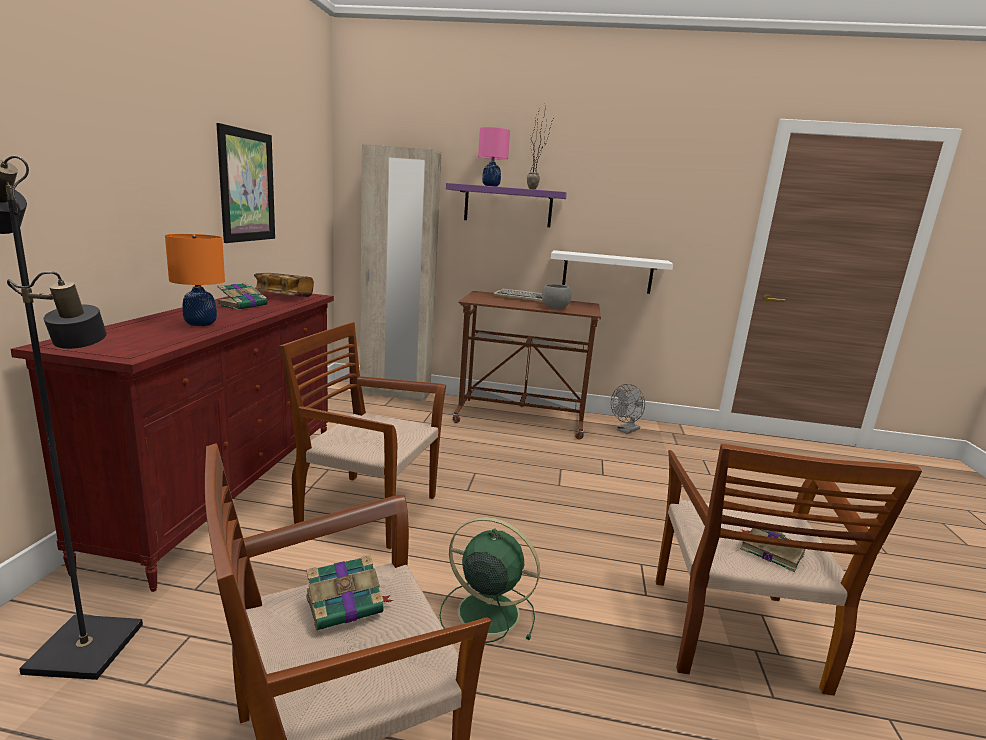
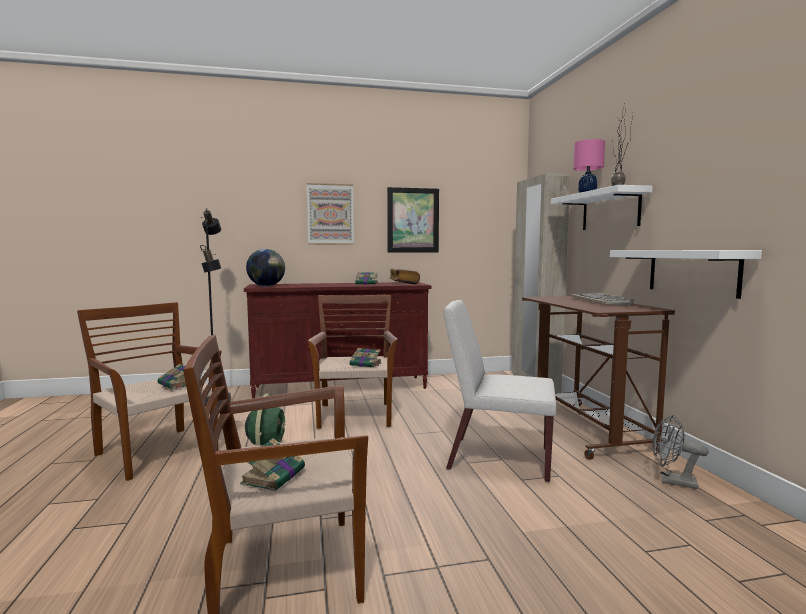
camera: 70 degrees right, 10 degrees down
orange table lamp [165,234,225,326] -> none
purple shelf [446,183,567,227] -> white shelf [551,185,653,230]
grey bowl [542,284,572,309] -> none
none -> globe [246,249,285,286]
none -> picture [307,183,354,245]
none -> book [350,348,382,368]
none -> white chair [444,300,556,482]

